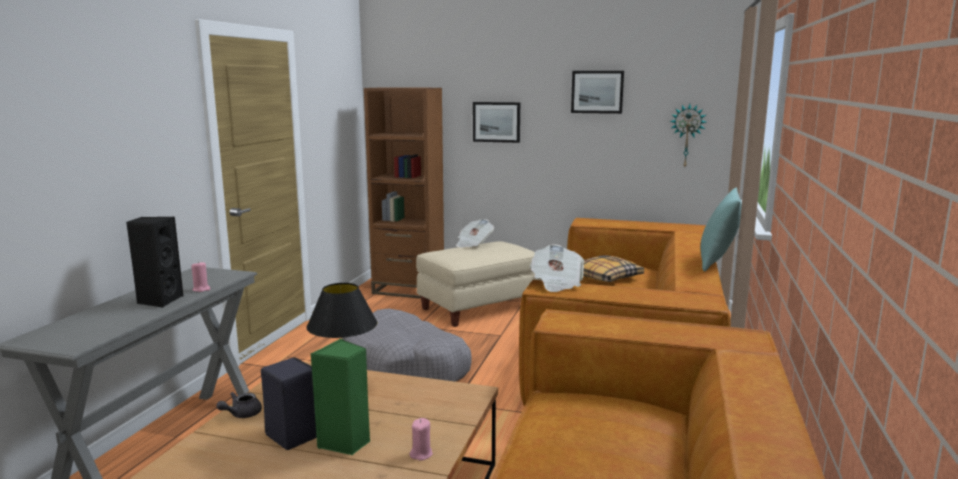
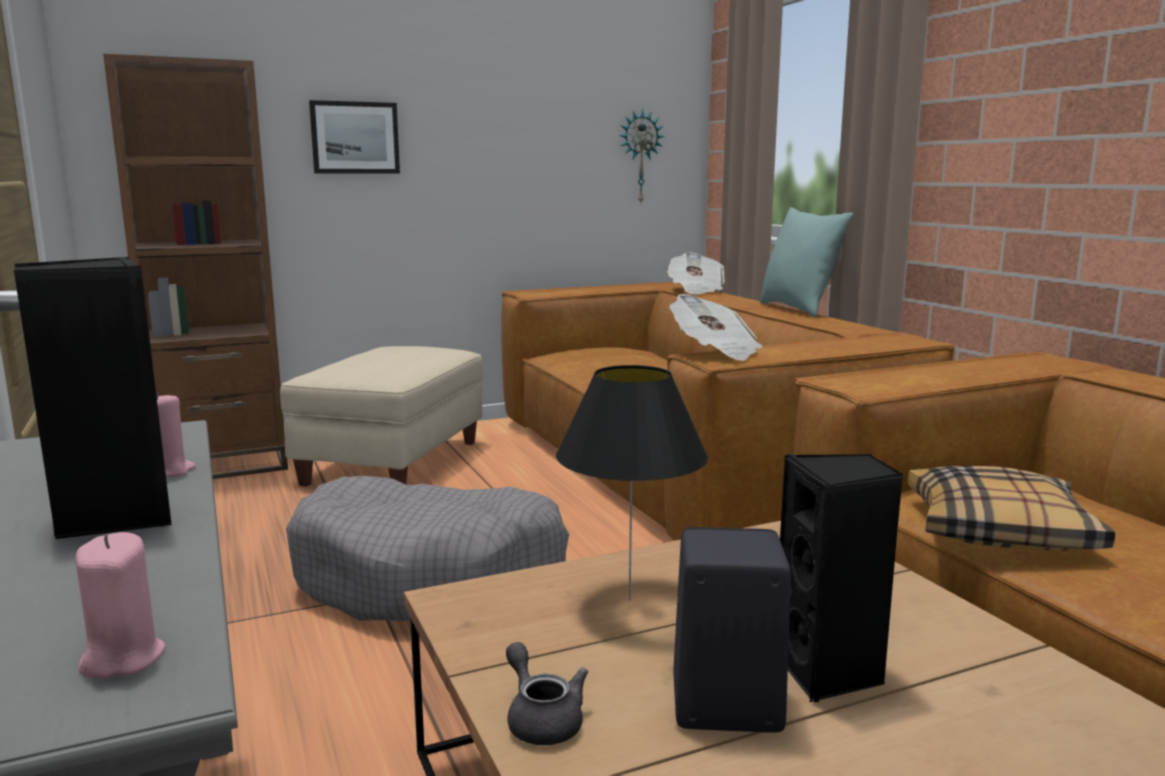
camera: 40 degrees left, 0 degrees up
grey teapot [216,392,262,418] -> grey teapot turned 150 degrees clockwise [506,642,588,745]
green speaker [311,339,370,455] -> black speaker [780,454,904,702]
pink candle [409,418,433,461] -> pink candle moved to [76,532,165,679]
newspaper [456,219,494,248] -> newspaper moved to [667,252,724,295]
picture [571,71,624,114] -> none
pillow [583,255,644,282] -> pillow moved to [908,466,1115,551]

